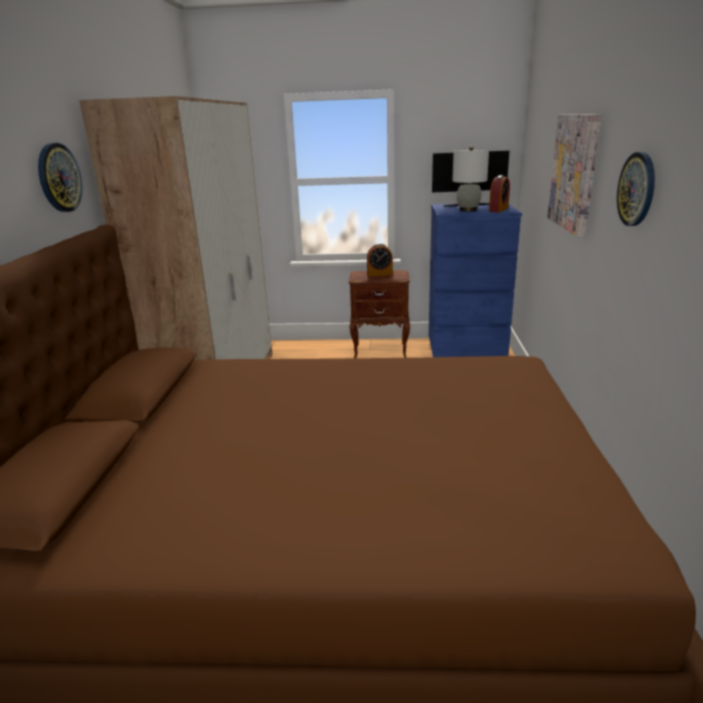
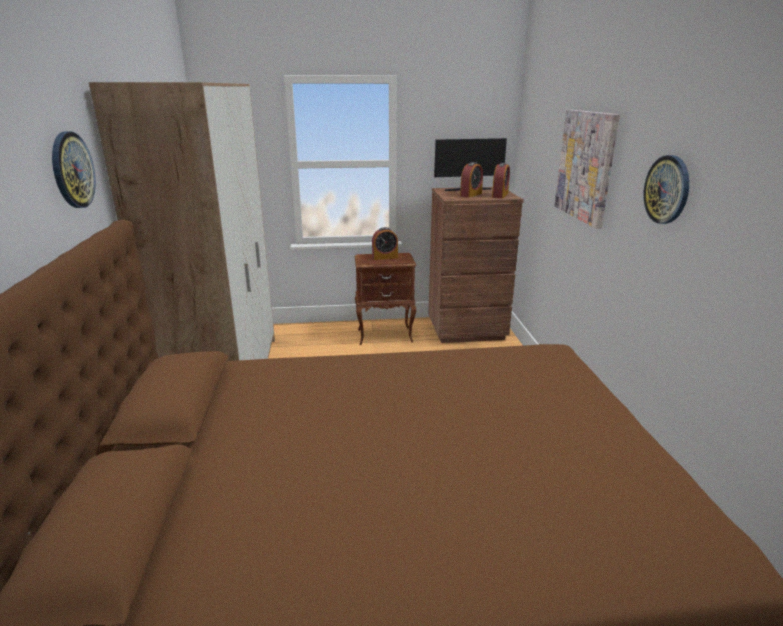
camera: 10 degrees left, 0 degrees up
blue dresser [429,204,522,357] -> brown dresser [428,187,524,343]
white table lamp [452,146,489,211] -> alarm clock [460,162,483,198]

